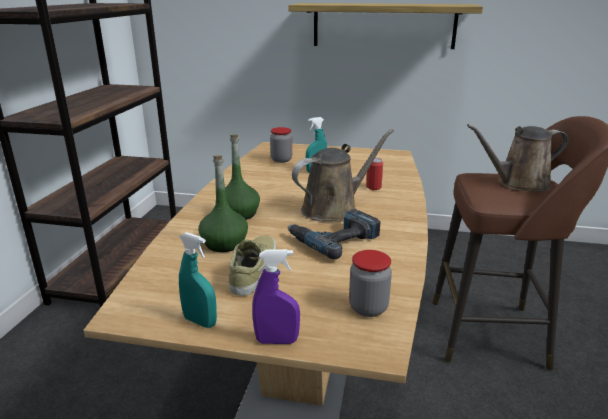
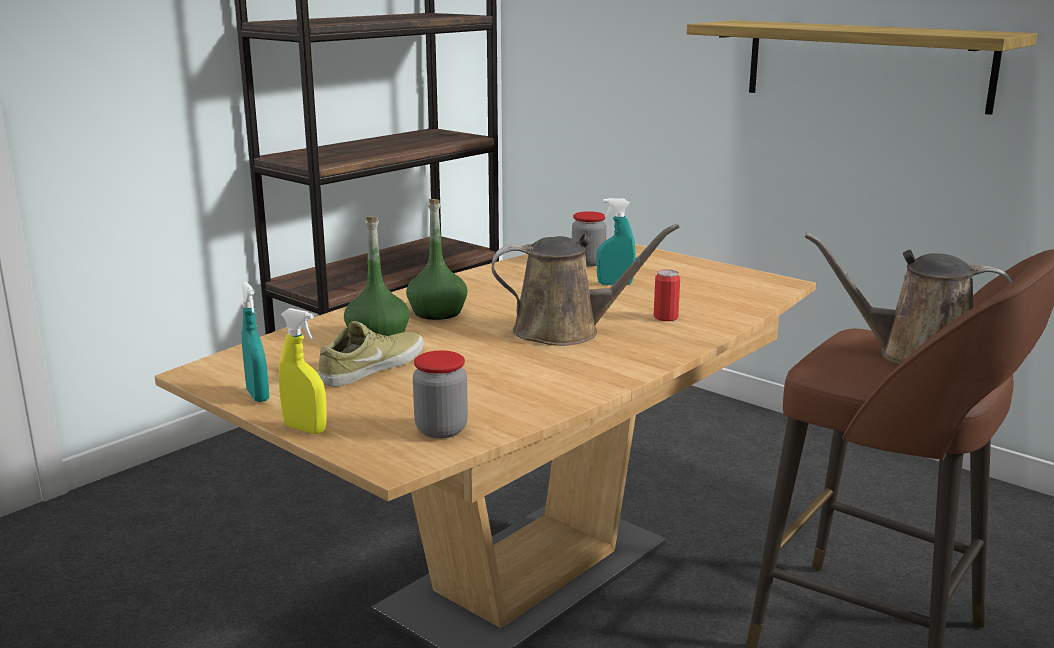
camera: 30 degrees right, 5 degrees down
purple spray bottle [252,249,300,344] -> yellow spray bottle [279,308,327,434]
power drill [288,209,380,259] -> none

